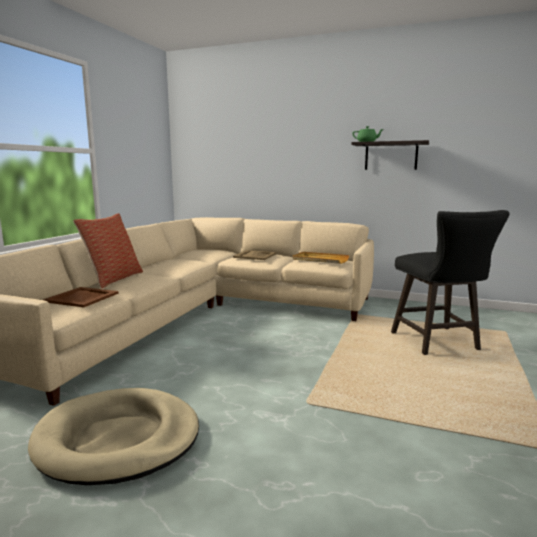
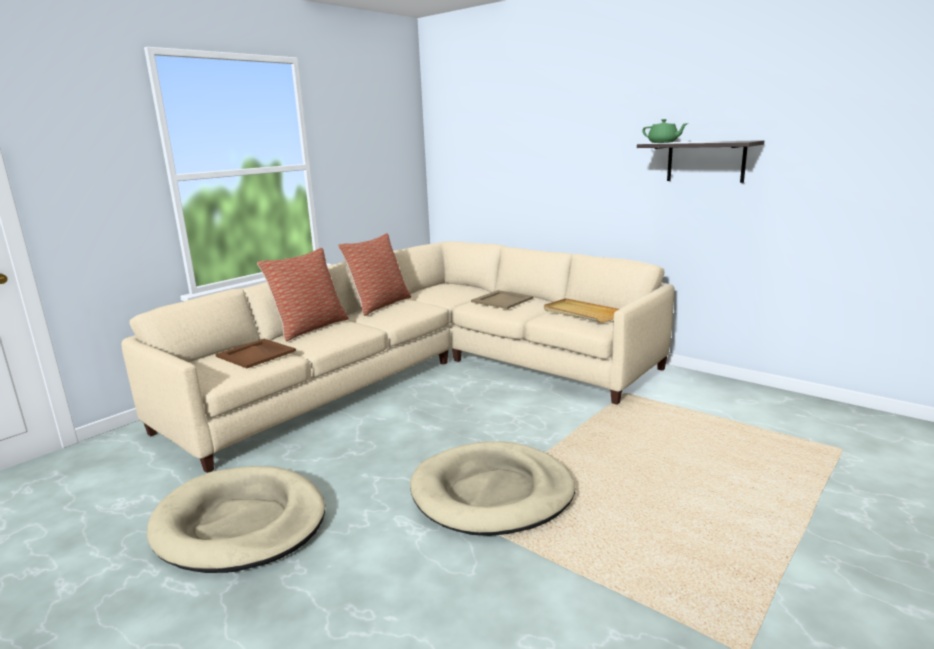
camera: 20 degrees right, 5 degrees up
black stool [391,210,509,355] -> none
none -> pillow [338,233,411,316]
none -> beige dog bed [410,441,575,536]

